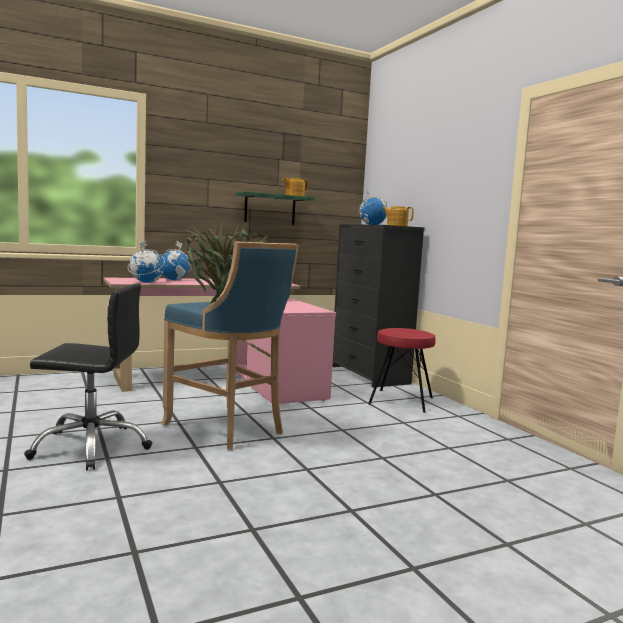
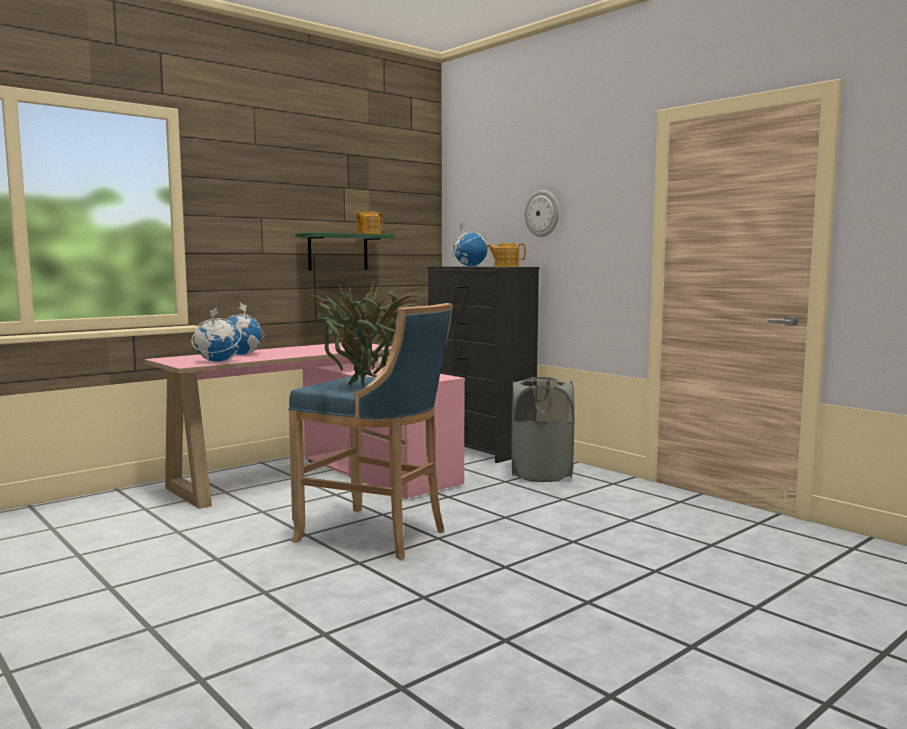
camera: 15 degrees left, 0 degrees up
black office chair [24,284,153,470] -> none
red stool [368,328,436,413] -> grey laundry basket [511,377,574,482]
none -> wall clock [525,190,559,237]

